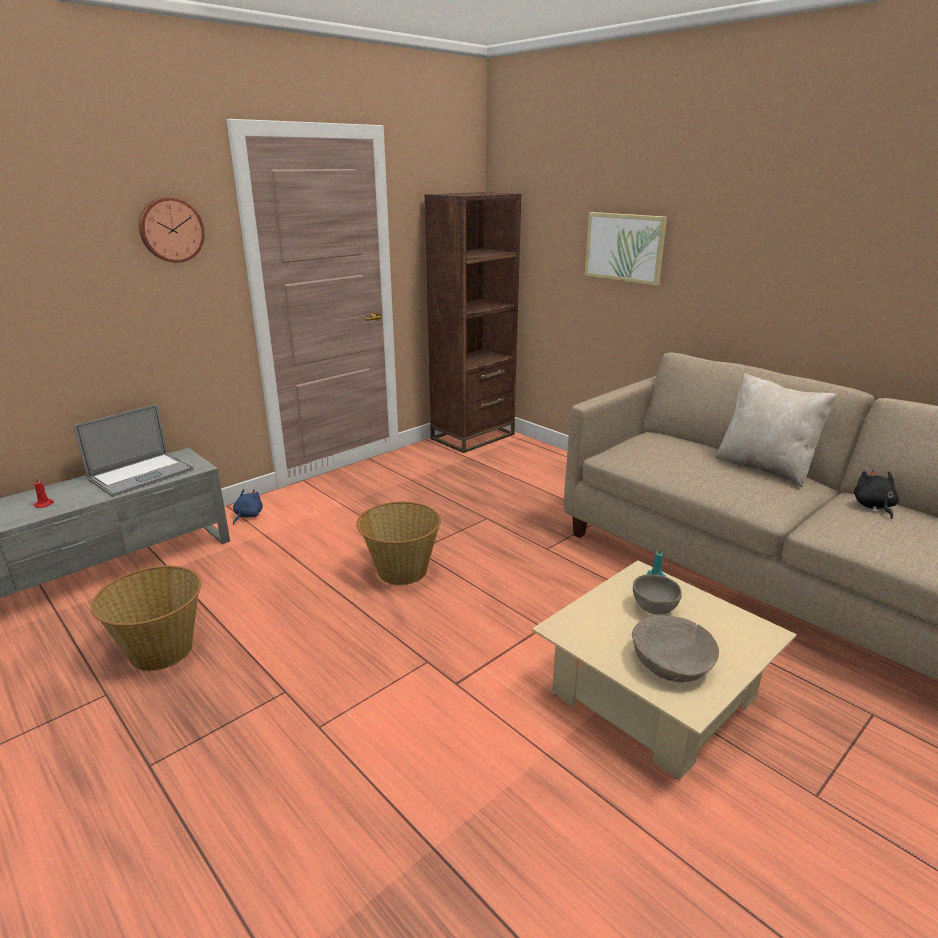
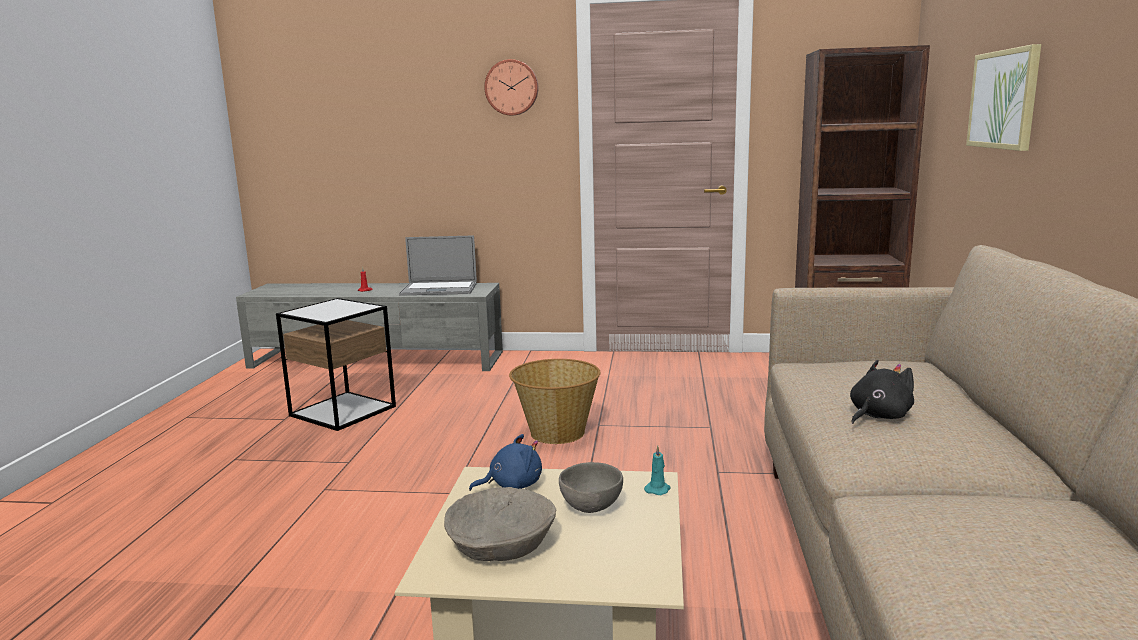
camera: 50 degrees right, 10 degrees down
basket [91,566,202,671] -> side table [276,298,396,431]
blue plush toy [233,489,263,525] -> blue plush toy moved to [469,434,542,491]
beige pillow [715,373,837,488] -> none
black plush toy [854,470,899,519] -> black plush toy moved to [850,360,914,424]

